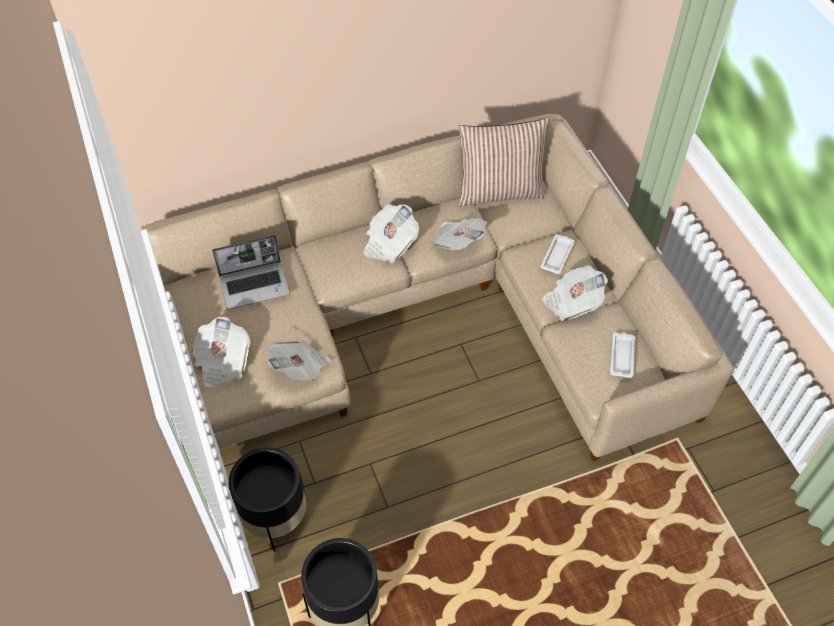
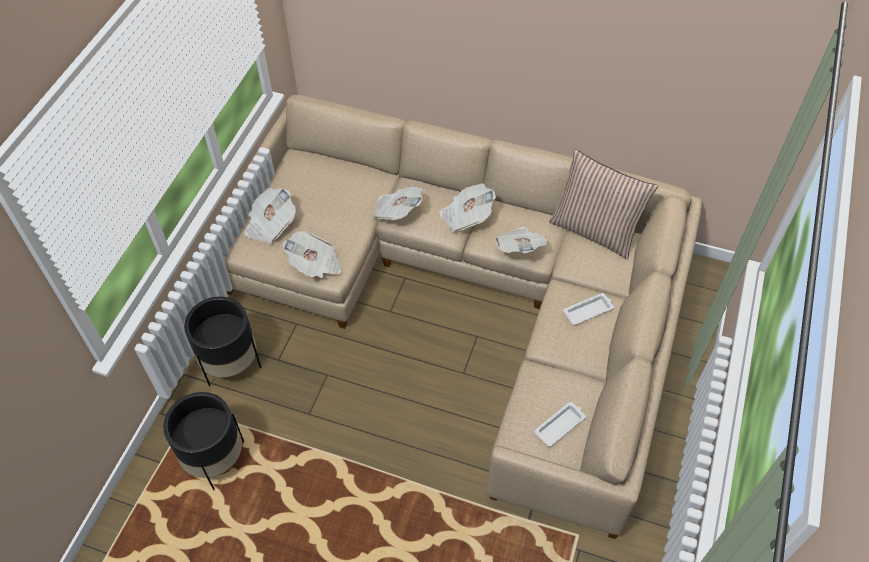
camera: 40 degrees right, 0 degrees up
laptop [212,235,290,310] -> none
newspaper [542,266,608,321] -> newspaper moved to [373,186,423,220]

